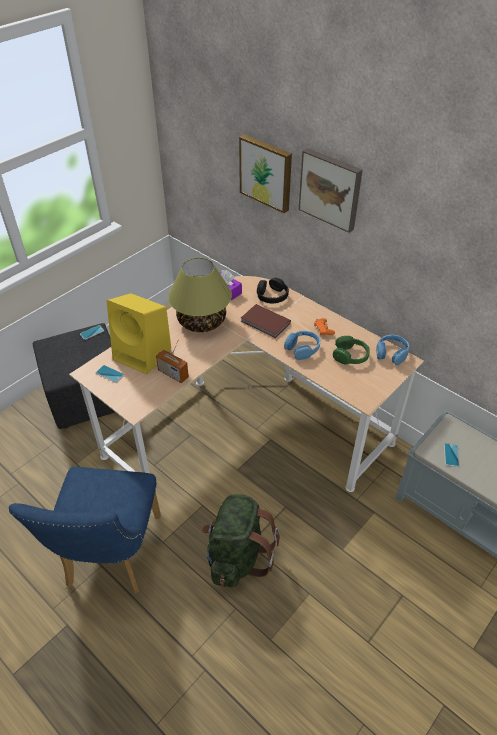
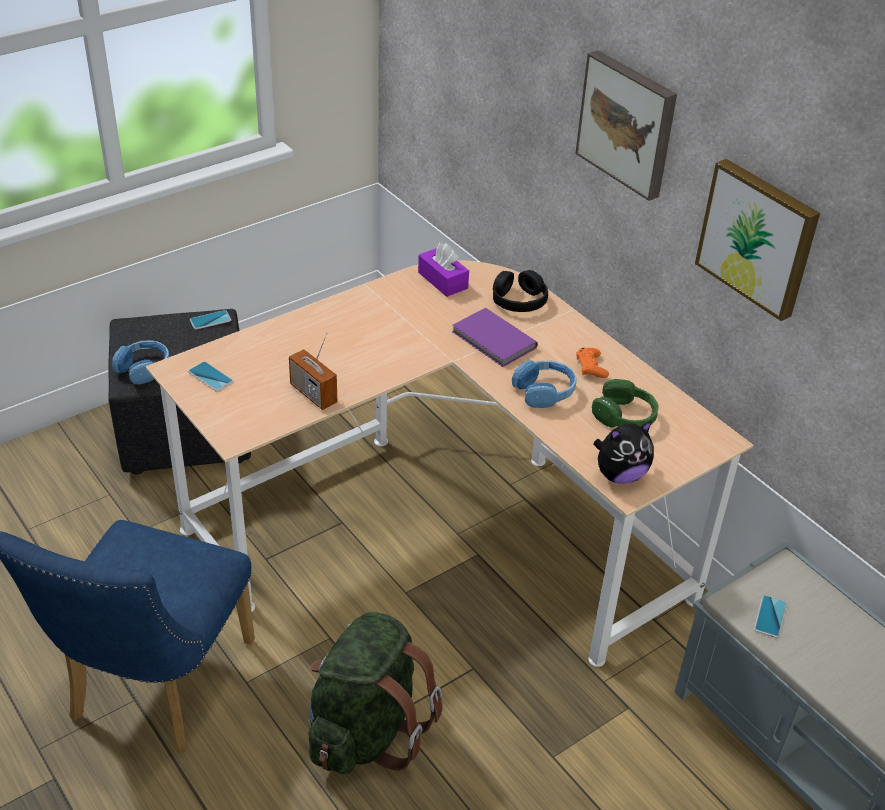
camera: 10 degrees right, 5 degrees down
yellow speaker [107,293,171,374] -> none
table lamp [168,257,232,332] -> none
picture [239,135,292,213] -> picture moved to [695,159,820,321]
brown book [241,304,291,338] -> purple book [452,308,538,367]
blue headphones [376,335,409,365] -> blue headphones moved to [112,340,169,385]
none -> plush toy [593,420,654,484]

